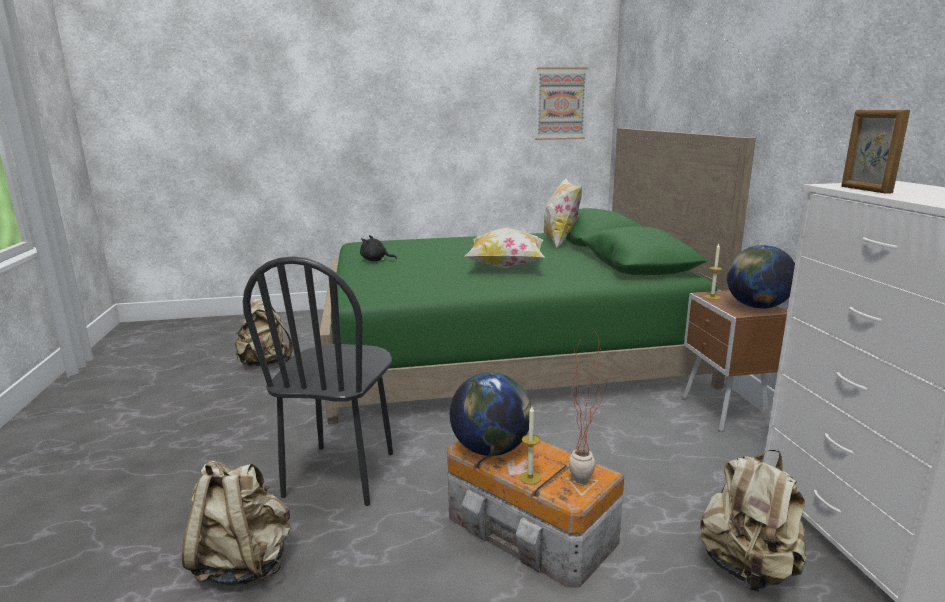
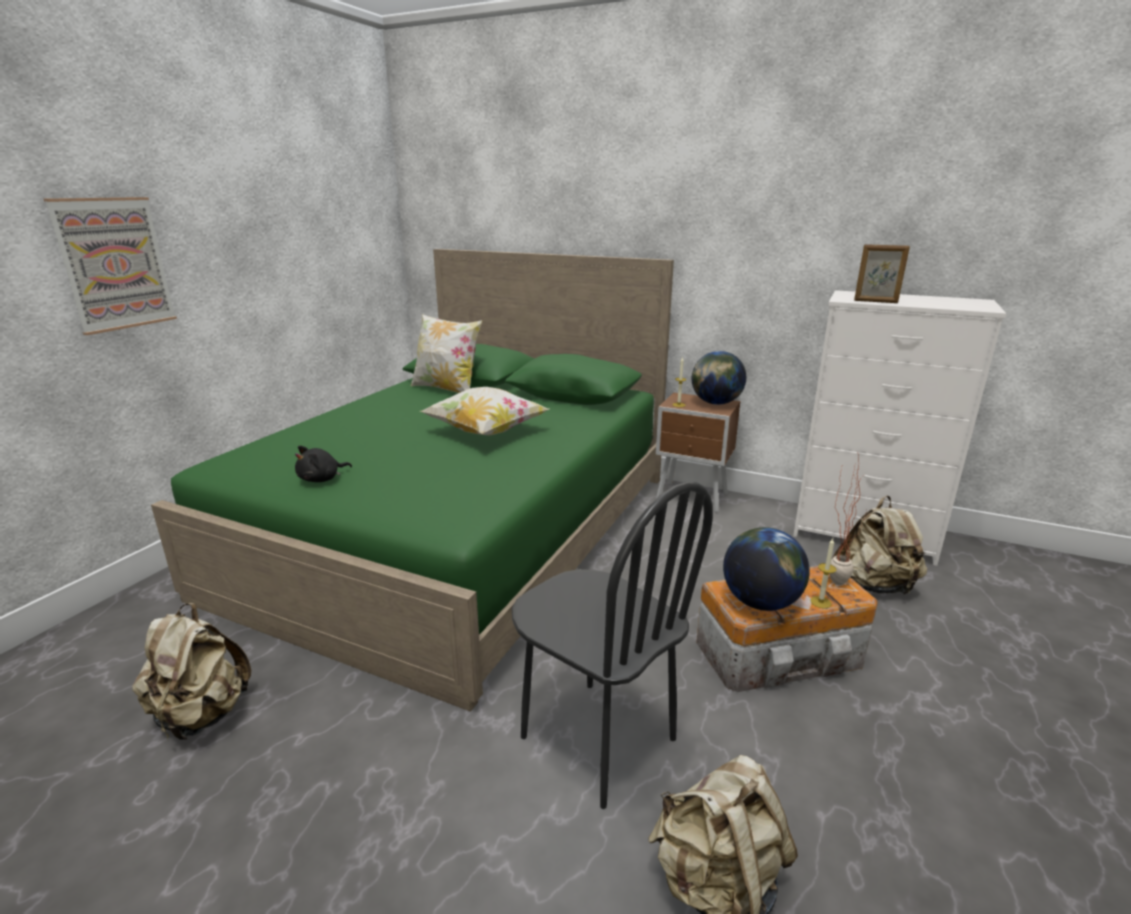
camera: 55 degrees left, 5 degrees up
picture [535,67,588,140] -> picture moved to [44,197,177,335]

